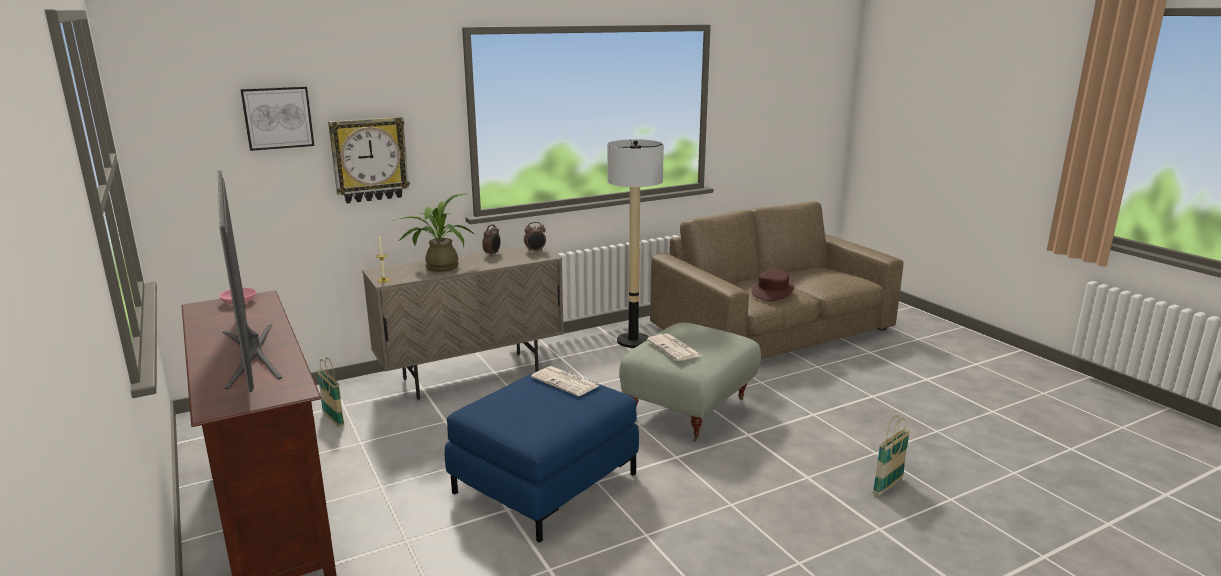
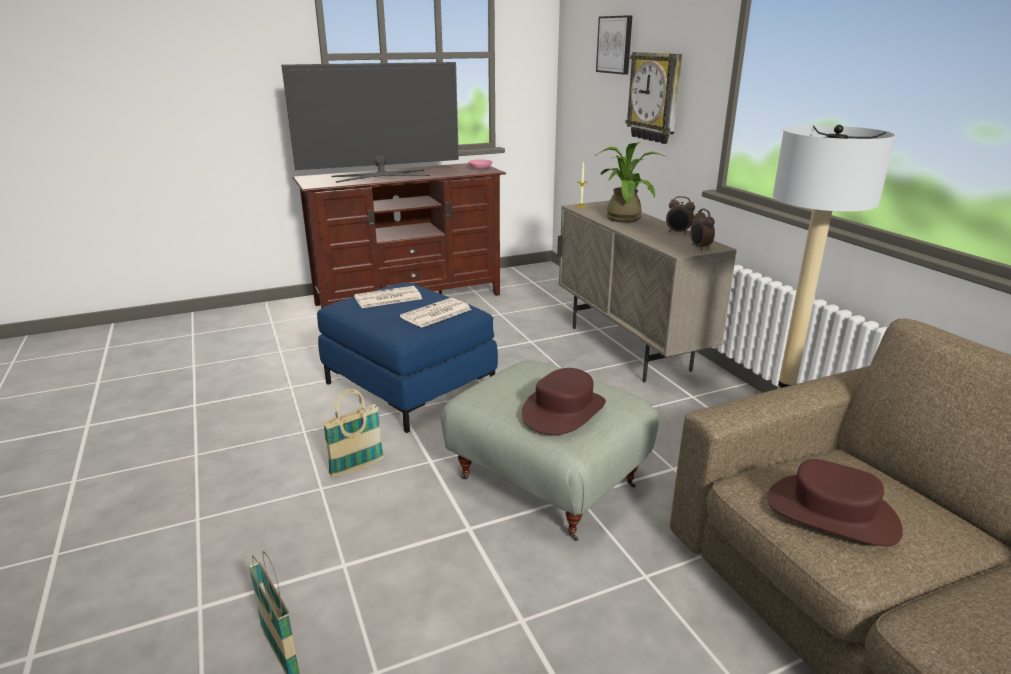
camera: 95 degrees right, 5 degrees up
basket [317,357,344,427] -> basket moved to [322,389,384,478]
newspaper [647,334,703,361] -> newspaper moved to [354,286,422,308]
none -> brown hat [522,368,606,435]

